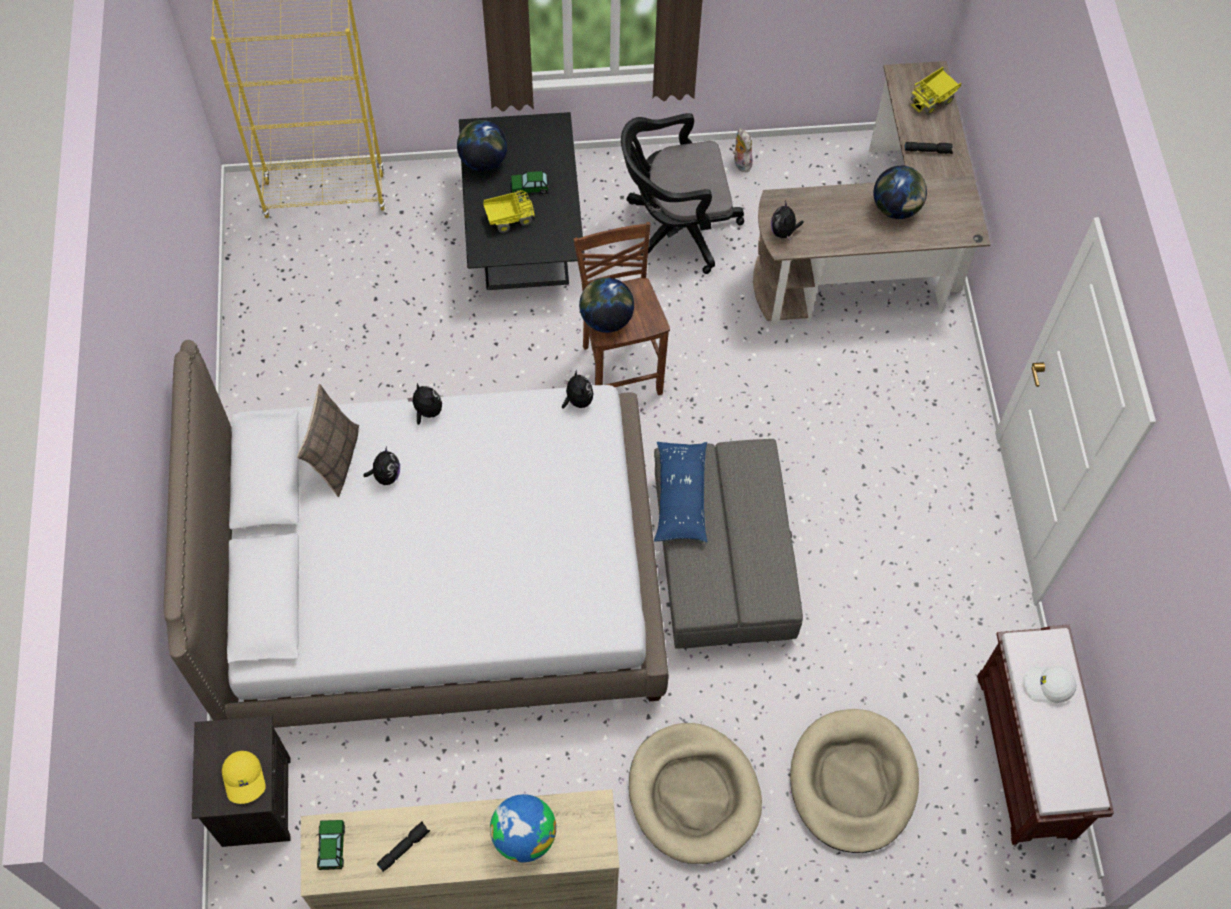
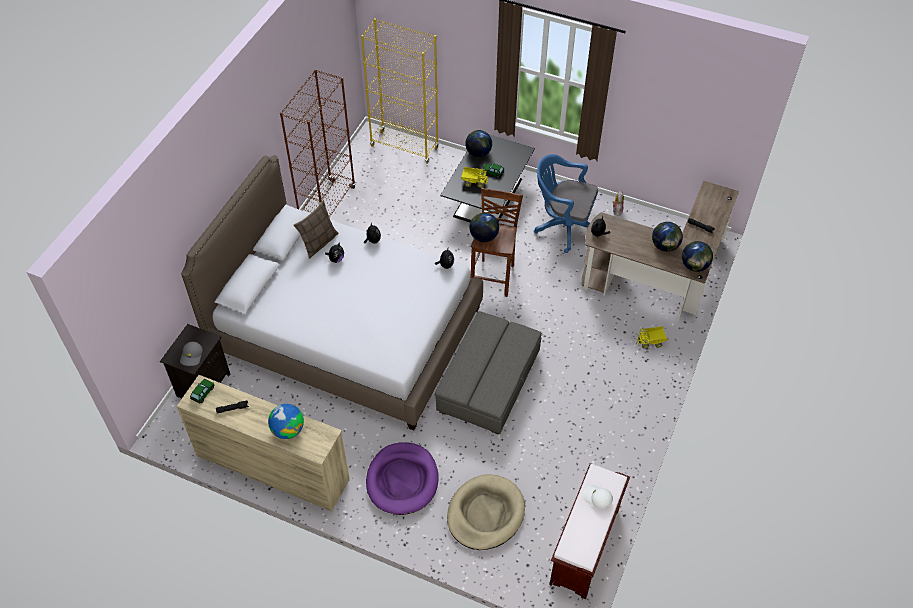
camera: 30 degrees right, 10 degrees down
yellow cap [222,751,266,804] -> grey cap [180,342,203,366]
black office chair [621,113,744,274] -> blue office chair [534,154,598,253]
beige dog bed [629,723,762,864] -> purple dog bed [366,442,439,515]
blue pillow [654,442,708,543] -> none
toy truck [911,67,961,115] -> toy truck moved to [637,326,668,349]
none -> brown bookcase [280,69,356,217]
none -> globe [682,241,713,272]

